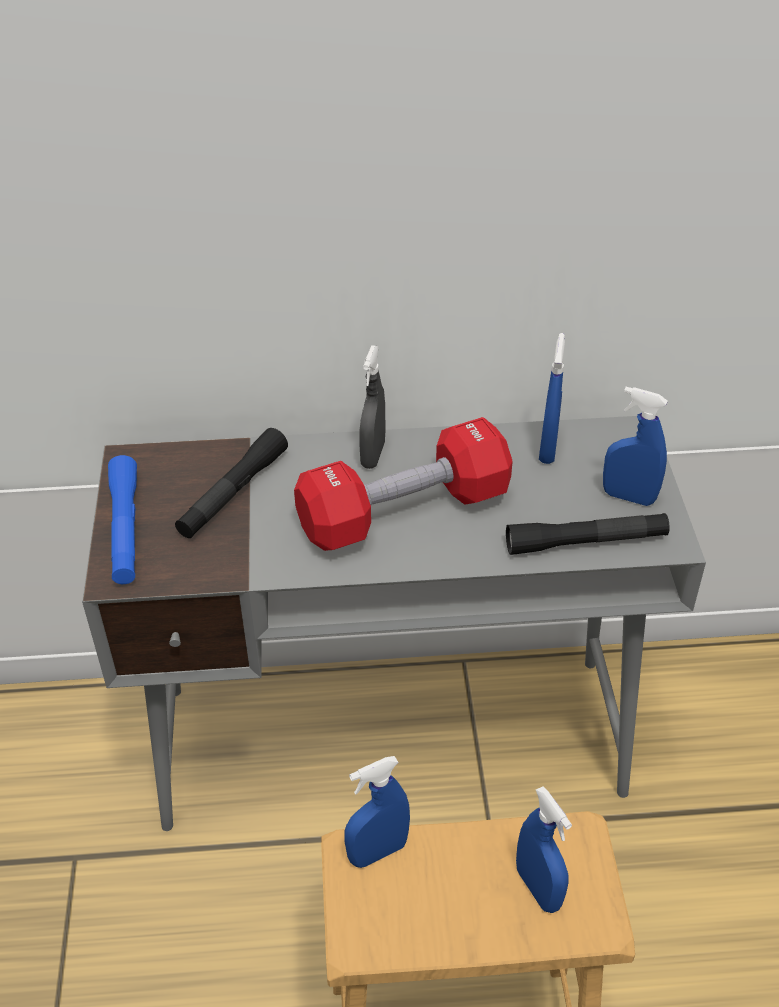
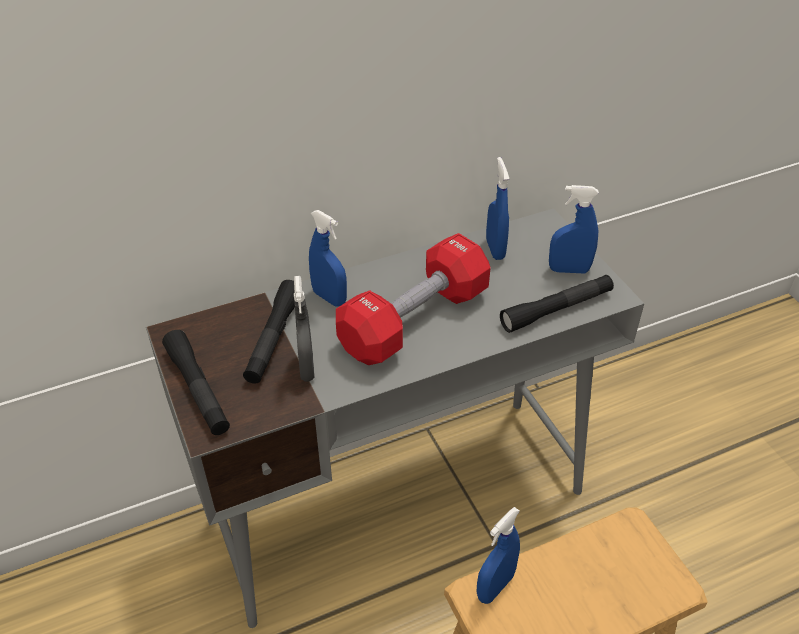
camera: 20 degrees left, 0 degrees up
blue flashlight [108,455,137,584] -> black flashlight [162,330,230,435]
grey spray bottle [359,345,386,469] -> grey spray bottle moved to [294,276,315,381]
blue spray bottle [516,786,572,913] -> blue spray bottle moved to [309,210,347,307]

